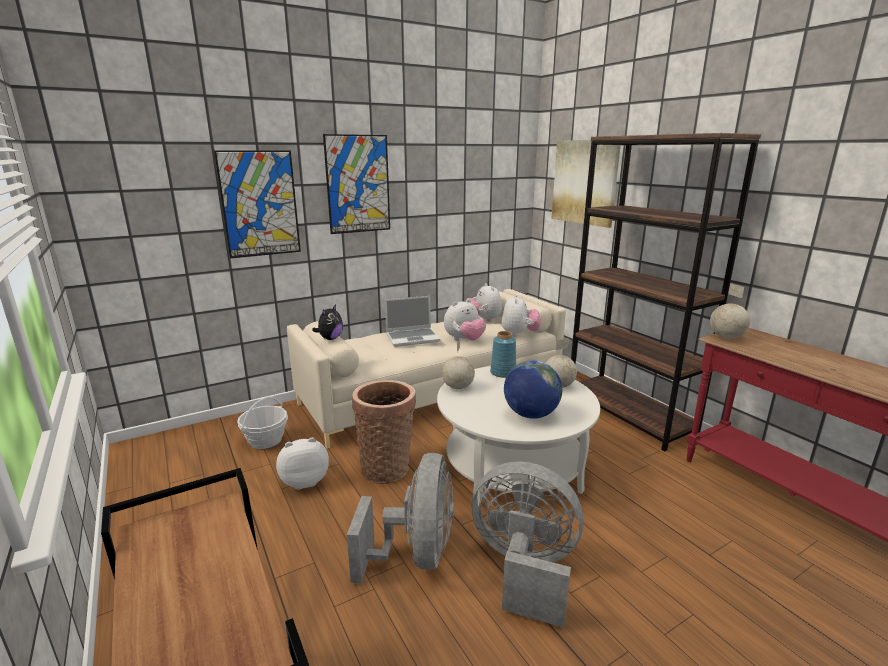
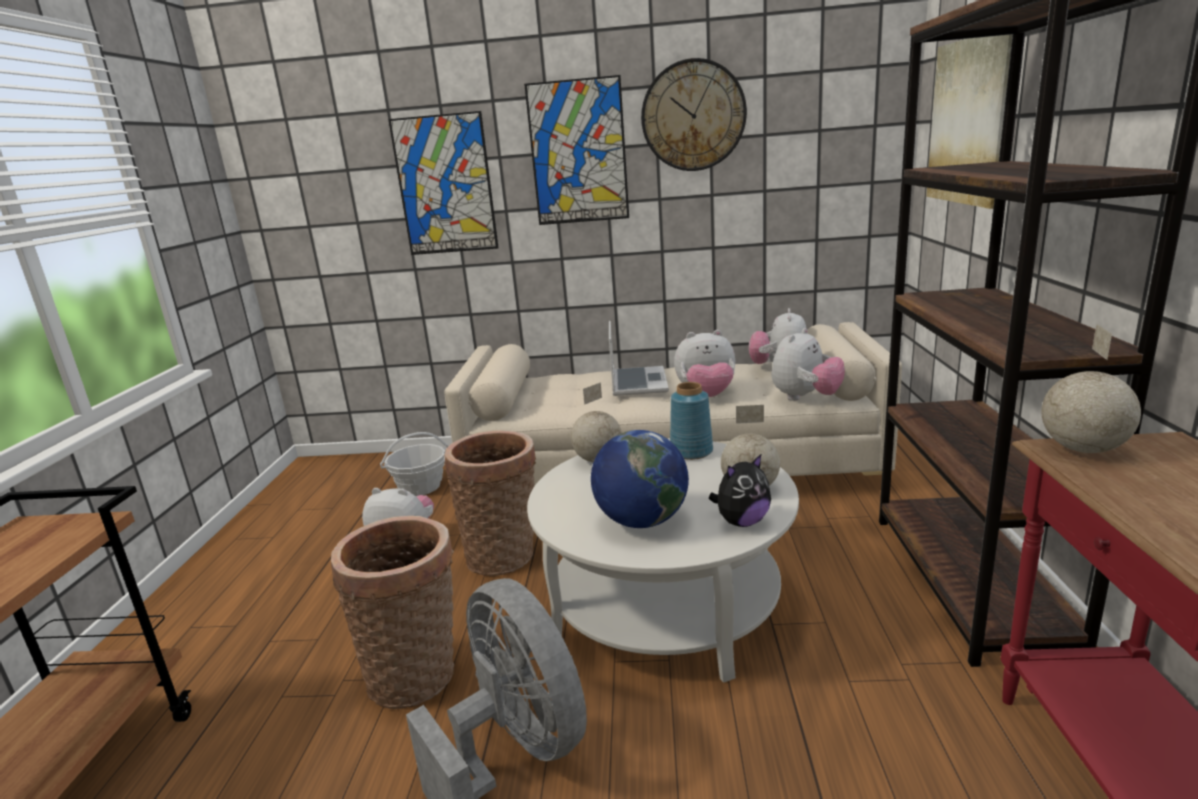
camera: 35 degrees right, 0 degrees up
plush toy [312,305,343,340] -> plush toy moved to [709,453,771,527]
grey fan [347,453,454,584] -> basket [331,516,454,709]
laptop [385,296,440,347] -> laptop turned 105 degrees counterclockwise [609,321,669,396]
none -> wall clock [641,58,747,171]

